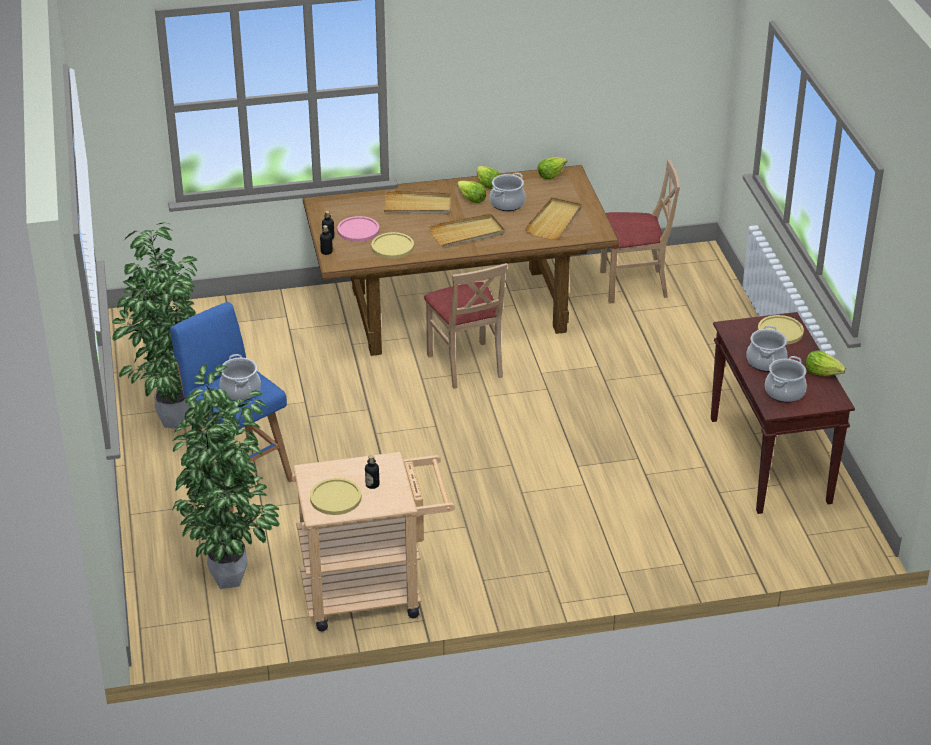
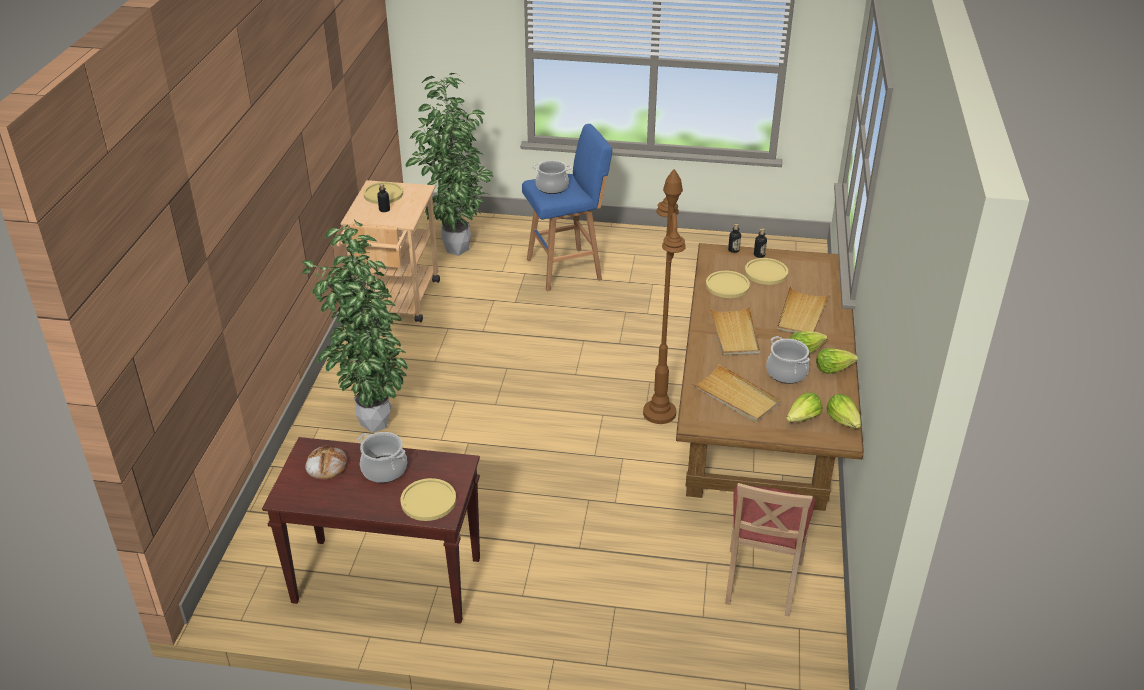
camera: 110 degrees right, 0 degrees up
potted plant [112,222,197,428] -> potted plant moved to [302,220,408,433]
pink plate [337,216,379,242] -> yellow plate [745,258,788,285]
beige chair [424,263,507,389] -> brown floor lamp [643,169,686,424]
cooking pot [765,356,807,402] -> bread [305,445,348,479]
lettuce [805,350,846,376] -> lettuce moved to [786,393,822,422]

